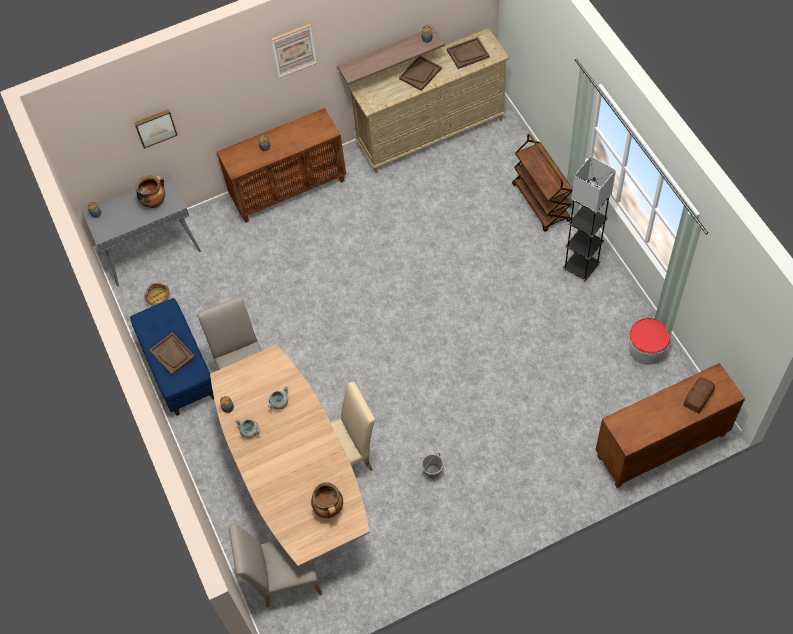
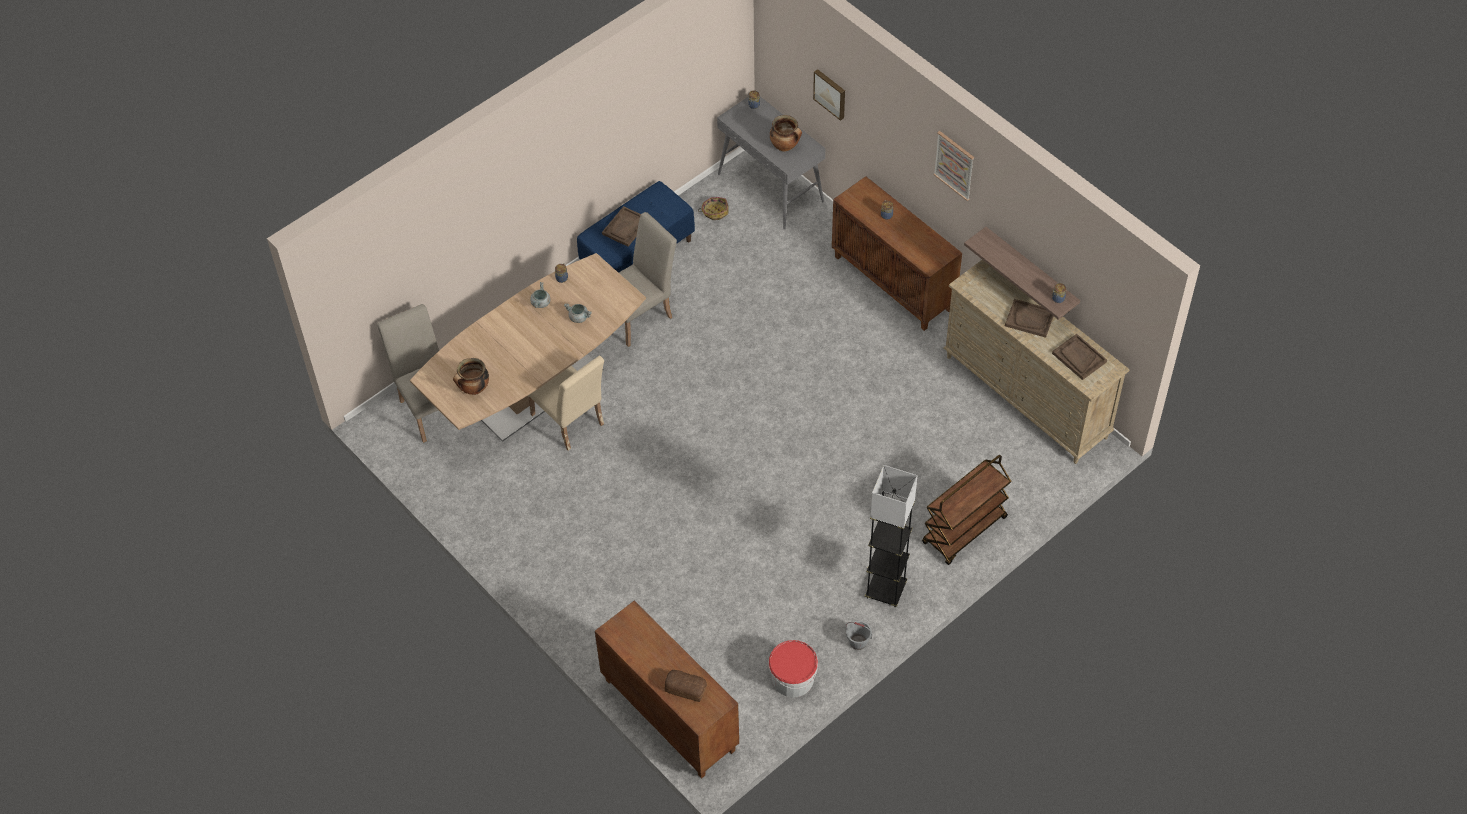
camera: 70 degrees right, 5 degrees down
grey bucket [421,453,444,478] -> grey bucket moved to [846,621,872,650]

